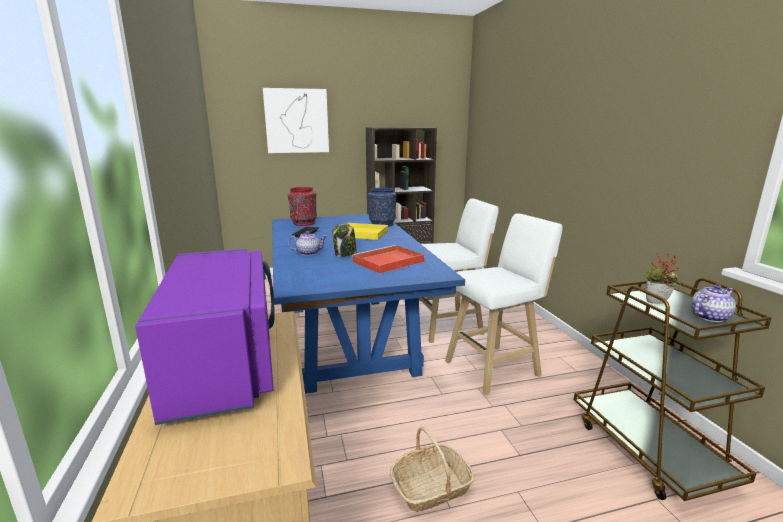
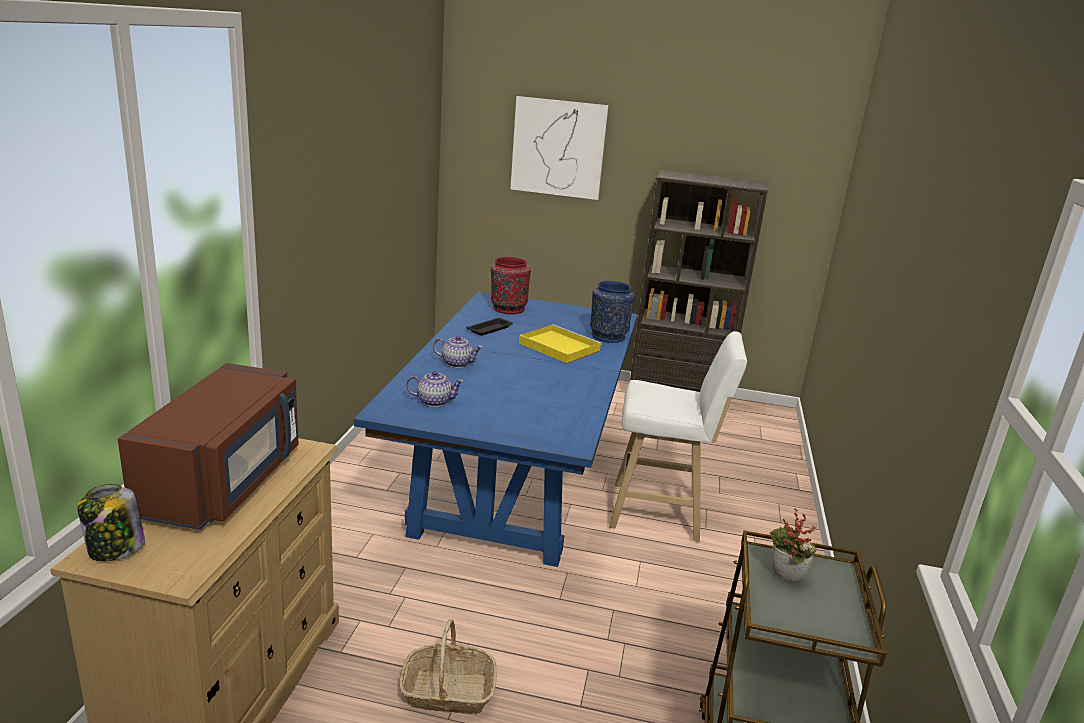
camera: 25 degrees right, 5 degrees up
purple microwave [135,249,274,425] -> brown microwave [118,363,298,530]
jar [332,223,357,257] -> jar moved to [77,484,145,561]
red tray [352,245,424,273] -> none
white stool [445,213,563,395] -> none
teapot [691,285,736,322] -> teapot moved to [406,371,464,407]

